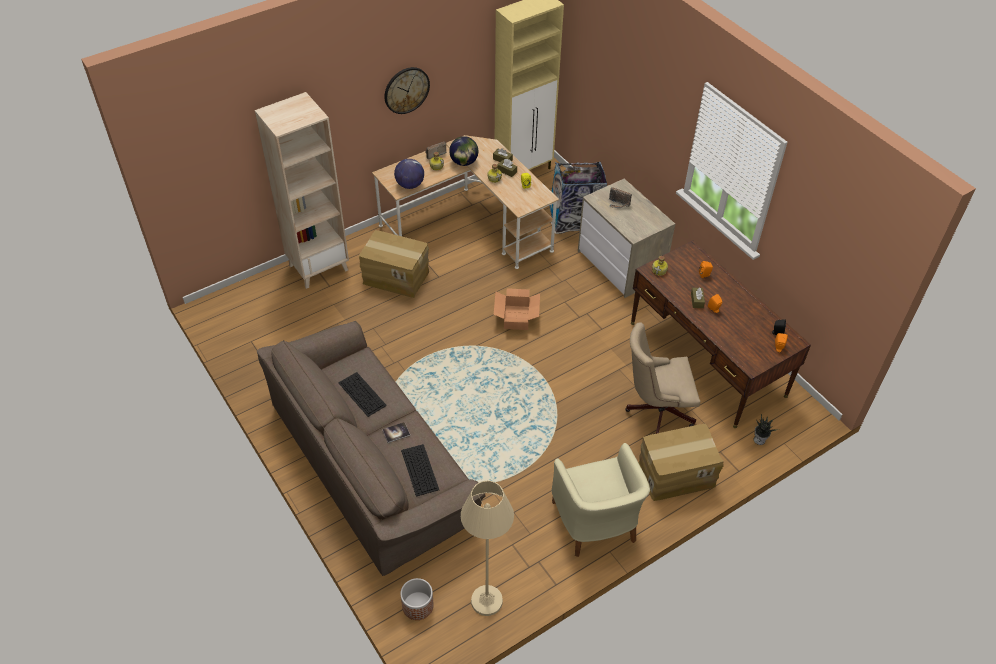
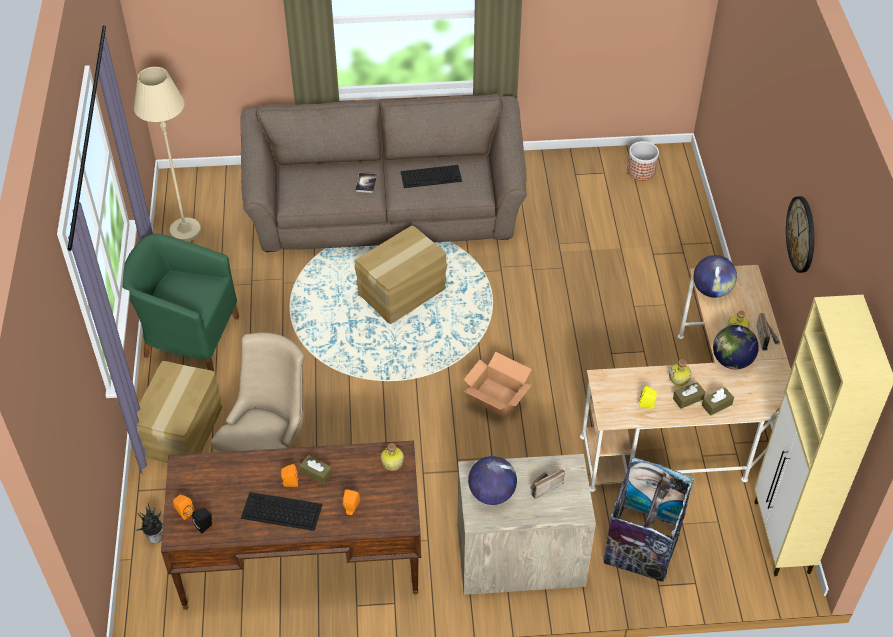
camera: 120 degrees right, 0 degrees up
beige bookcase [255,92,349,289] -> none
cardboard box [359,230,429,298] -> cardboard box moved to [354,225,447,324]
planter [400,578,434,620] -> planter moved to [627,141,659,181]
keyboard [401,444,439,497] -> keyboard moved to [241,492,322,531]
beige armchair [552,443,650,557] -> green armchair [122,234,239,371]
none -> globe [468,456,517,505]

